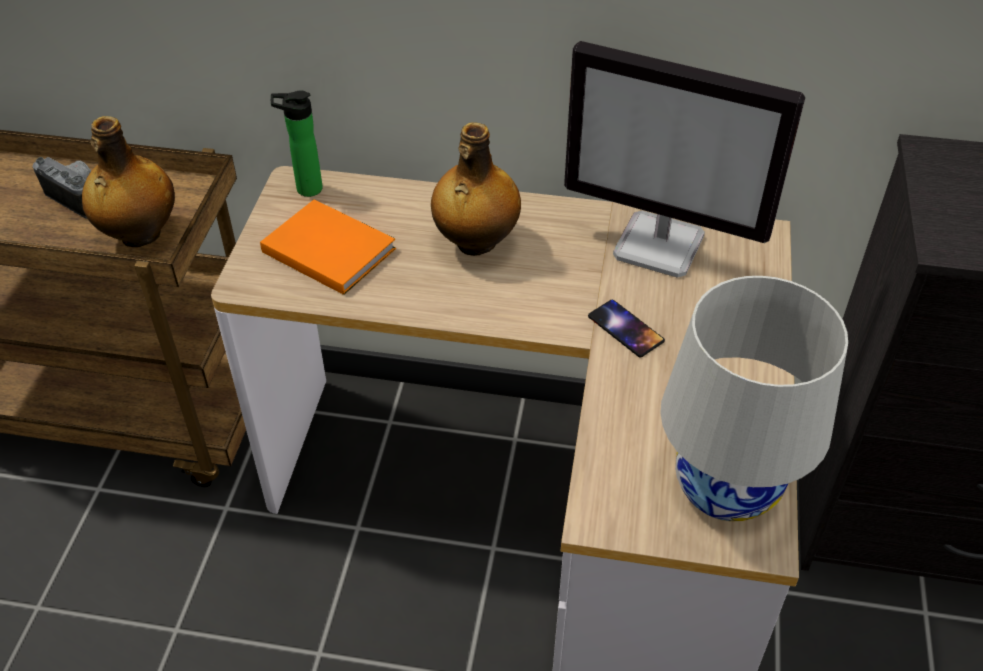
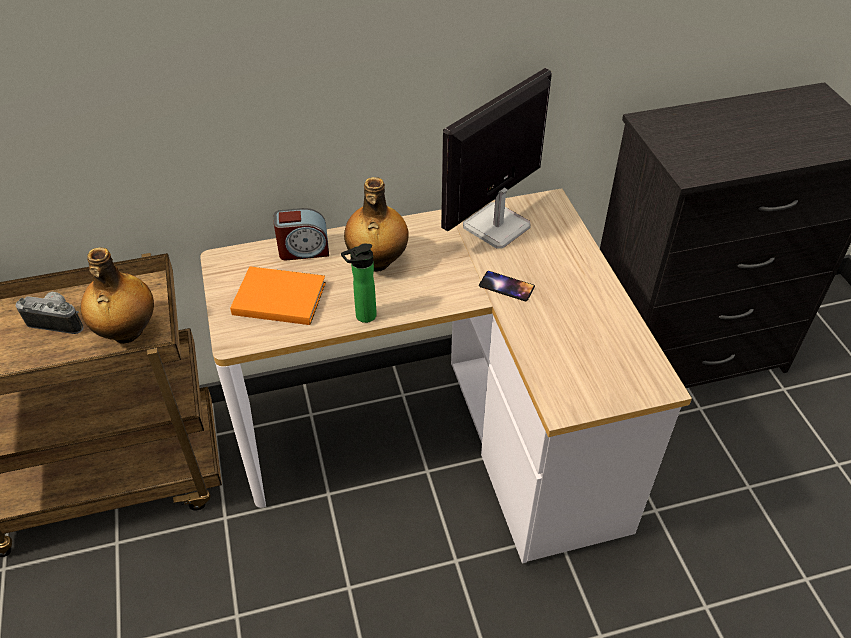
camera: 25 degrees left, 0 degrees up
bottle [271,91,323,197] -> bottle moved to [341,244,377,323]
monitor [564,41,805,278] -> monitor turned 135 degrees clockwise [441,68,552,249]
white table lamp [660,276,848,521] -> none
none -> alarm clock [274,208,329,260]

